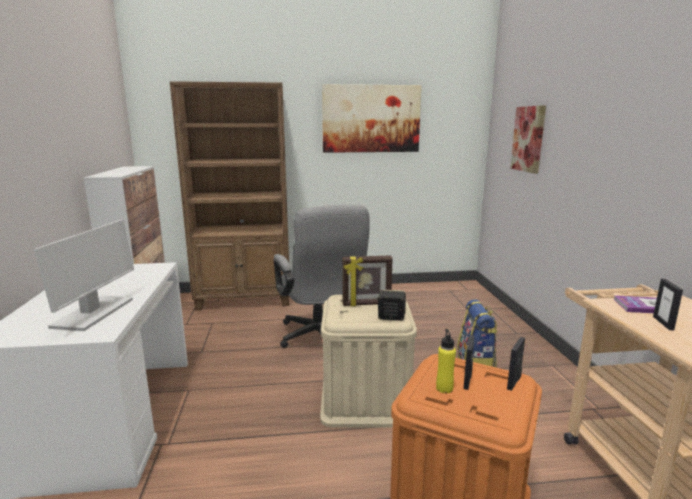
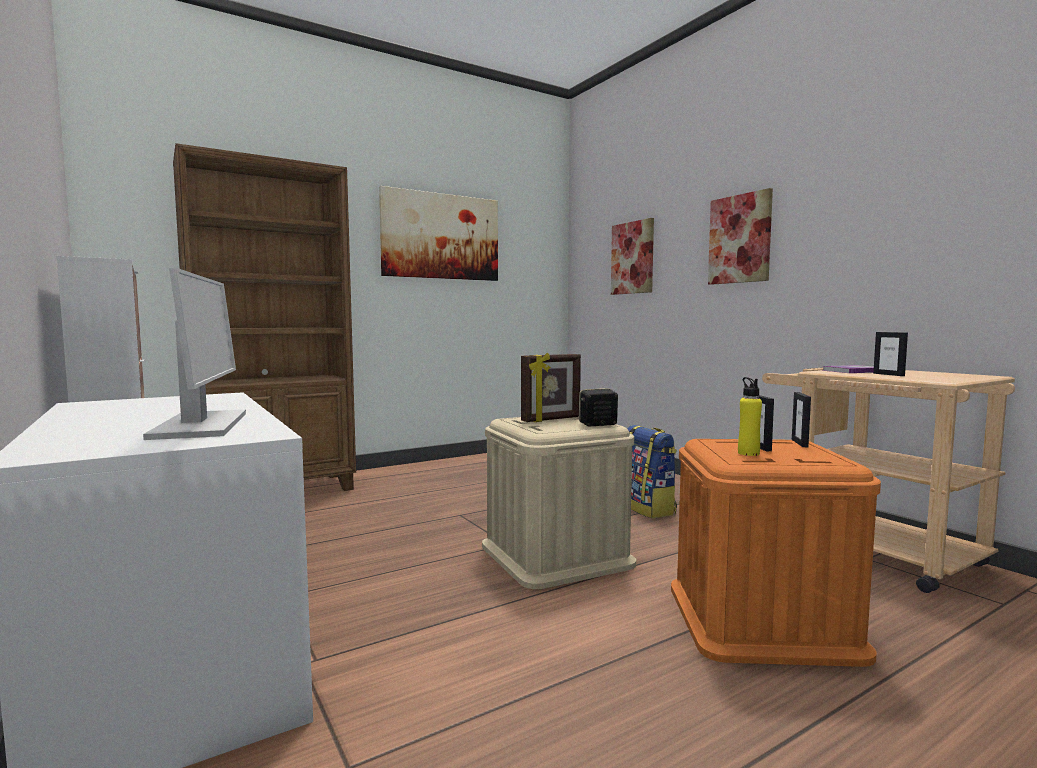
camera: 25 degrees left, 10 degrees down
grey office chair [274,205,370,348] -> none
none -> picture [708,188,773,285]

